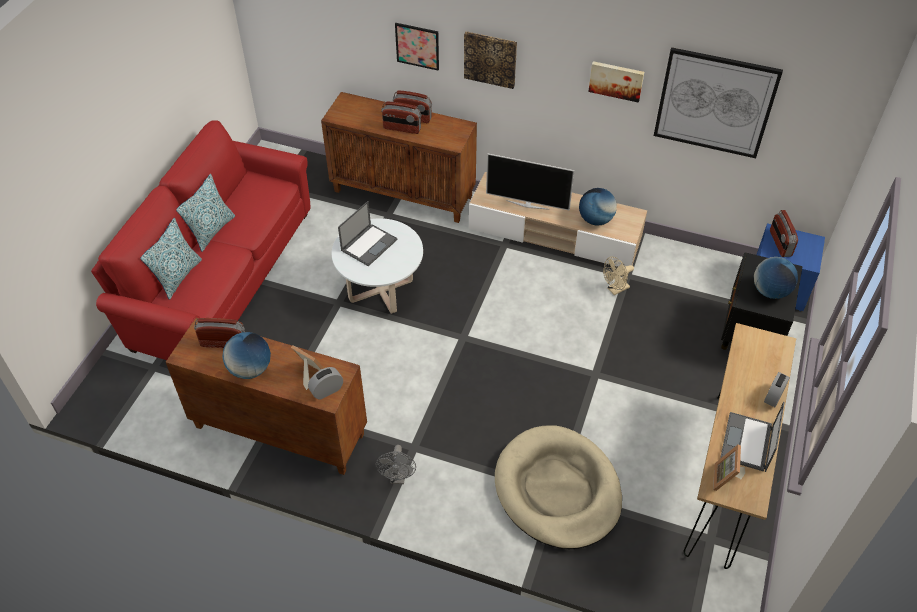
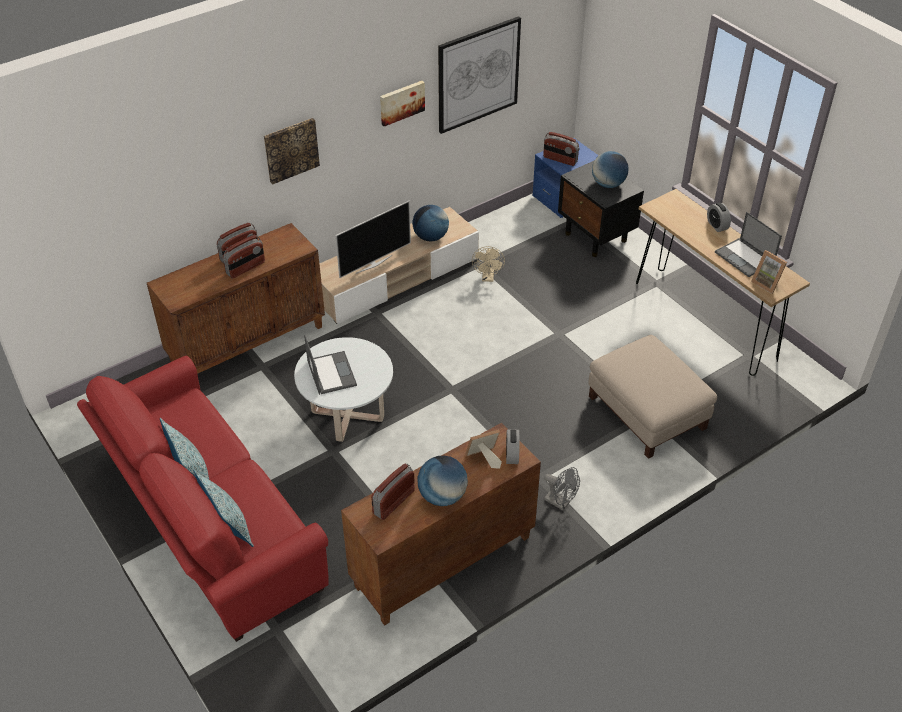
camera: 55 degrees left, 5 degrees down
picture [395,23,439,70] -> none
beige dog bed [495,425,622,549] -> beige ottoman [588,335,717,459]

